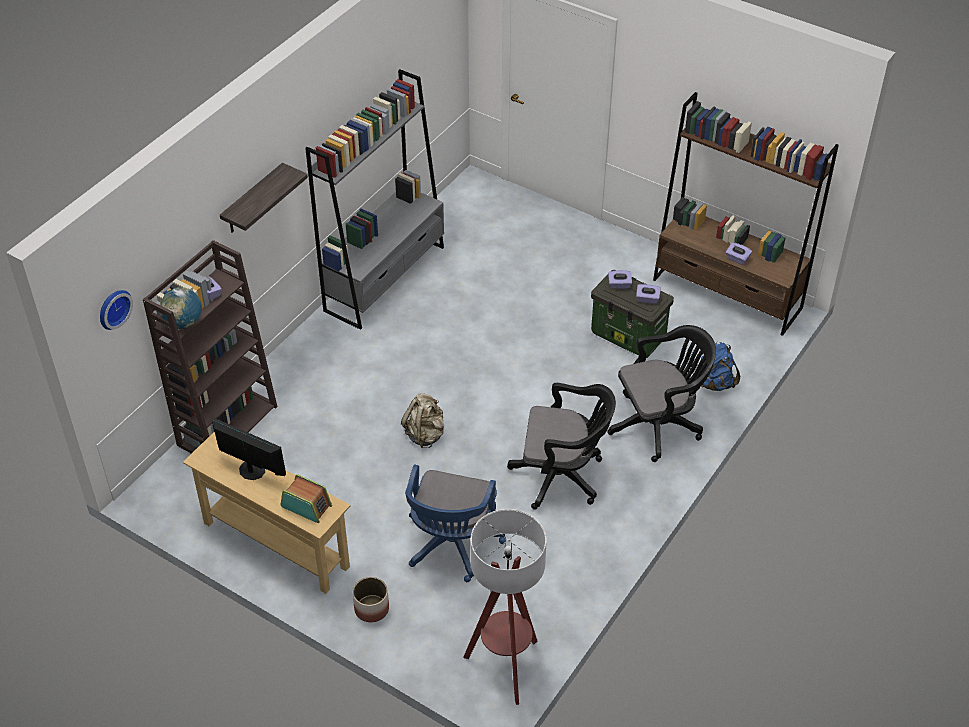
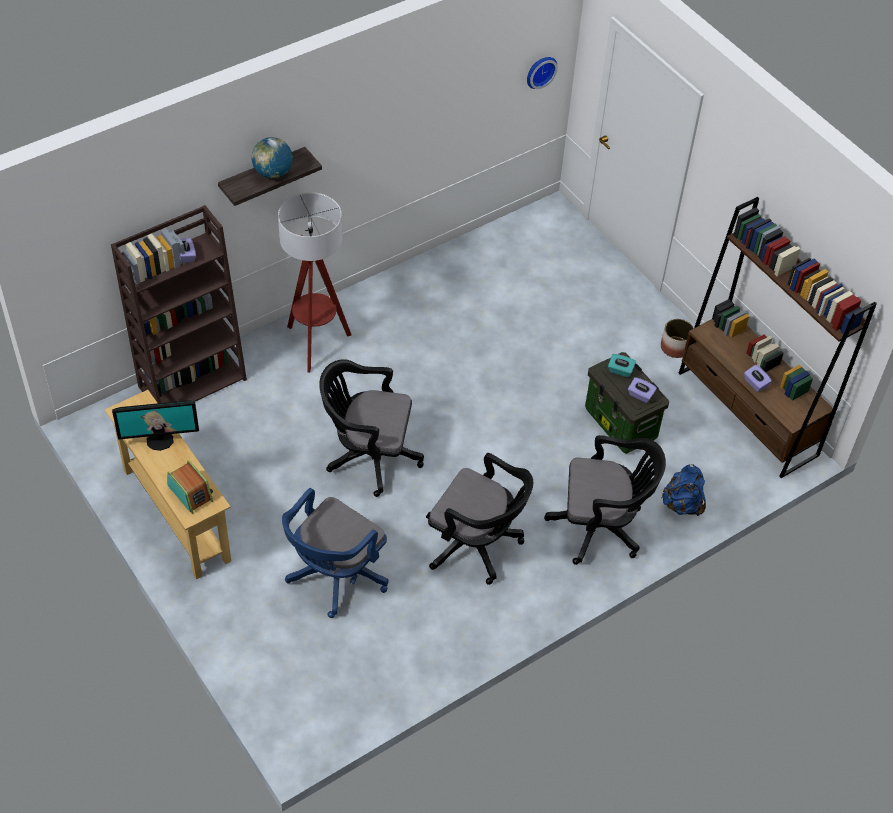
camera: 20 degrees right, 5 degrees up
wall clock [100,290,133,330] -> wall clock moved to [527,57,558,89]
globe [160,287,202,329] -> globe moved to [251,137,293,179]
monitor [212,418,286,480] -> monitor turned 120 degrees clockwise [112,400,199,451]
grey bookcase [305,69,444,330] -> none
planter [353,577,389,622] -> planter moved to [661,319,694,358]
beige backpack [401,393,444,448] -> black office chair [319,359,424,497]
floor lamp [463,509,547,705] -> floor lamp moved to [278,192,351,373]
purple tissue box [608,270,632,289] -> turquoise tissue box [608,354,636,377]

